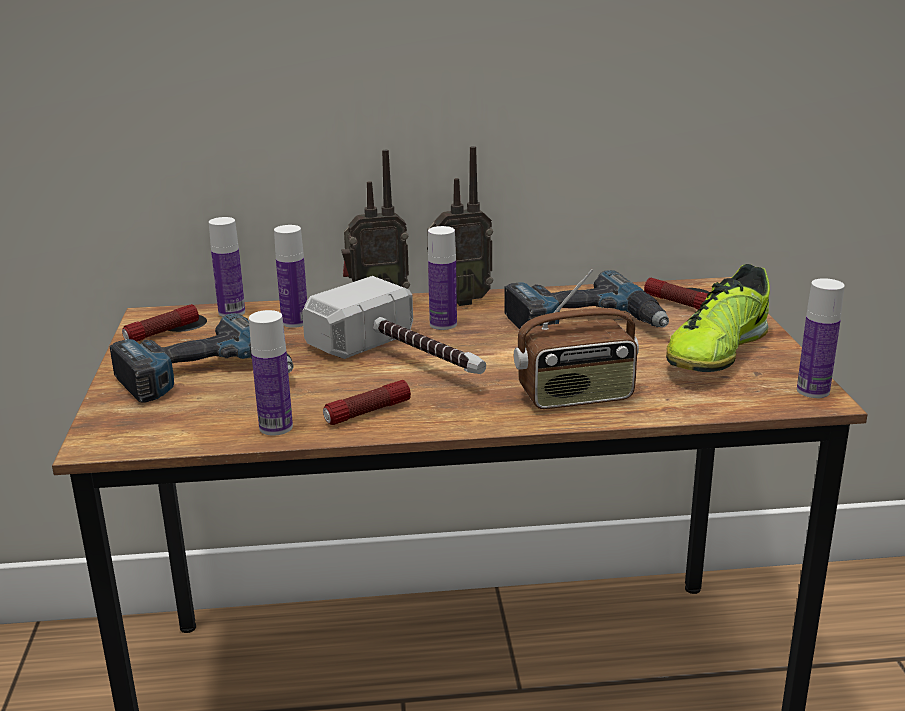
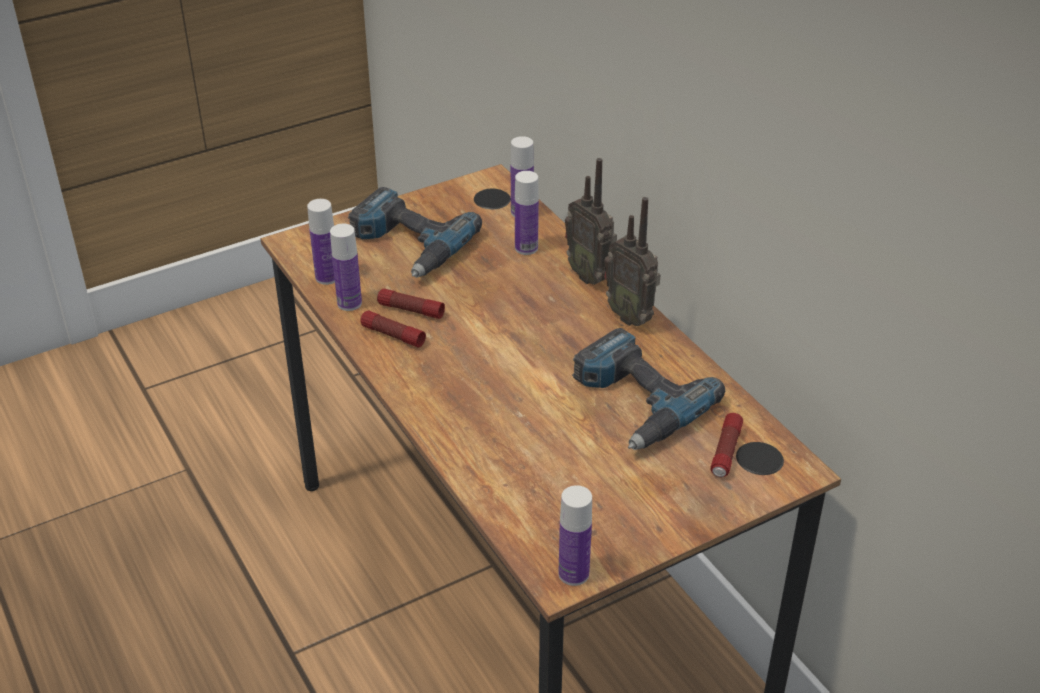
camera: 65 degrees right, 15 degrees up
flashlight [122,304,199,342] -> flashlight moved to [377,289,445,319]
hammer [302,276,486,374] -> none
bottle [428,226,457,330] -> bottle moved to [307,199,335,285]
radio [514,269,639,409] -> none
shoe [666,264,770,372] -> none

